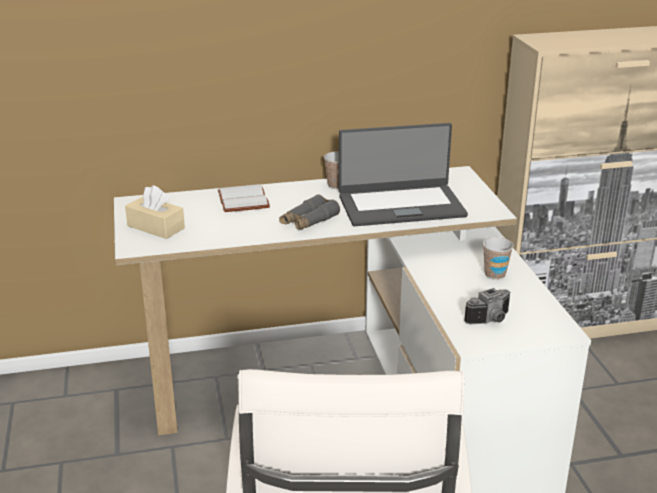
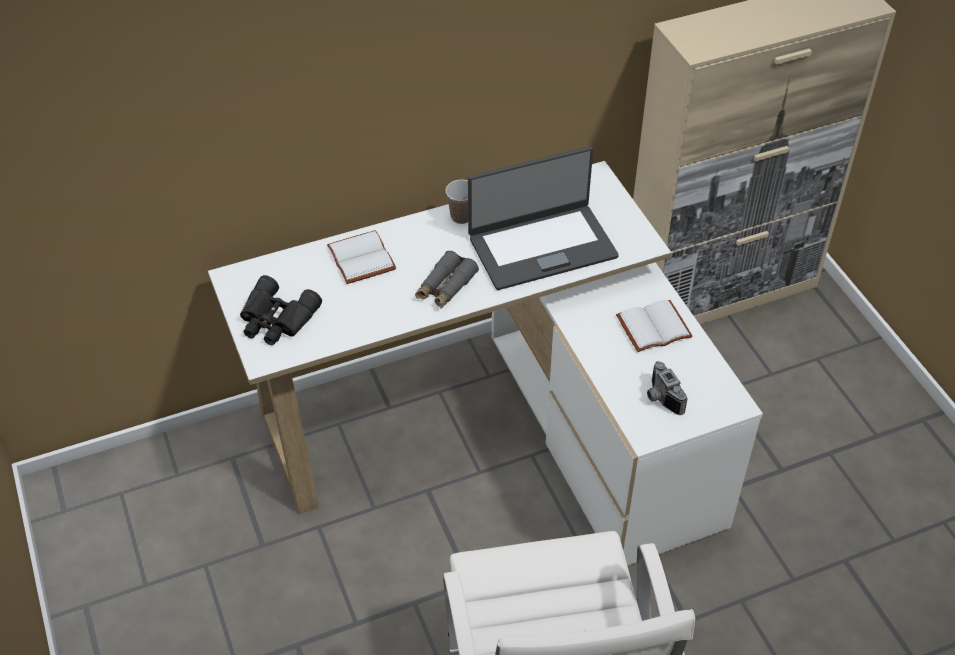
camera: 10 degrees left, 20 degrees up
beige tissue box [125,185,185,239] -> black binoculars [240,275,322,345]
camera [464,288,510,324] -> camera turned 105 degrees clockwise [647,361,687,415]
cup [483,237,514,280] -> white book [616,300,693,352]

